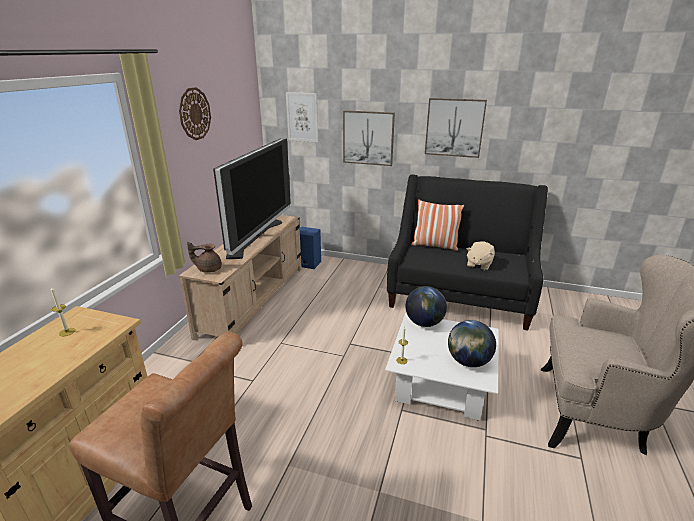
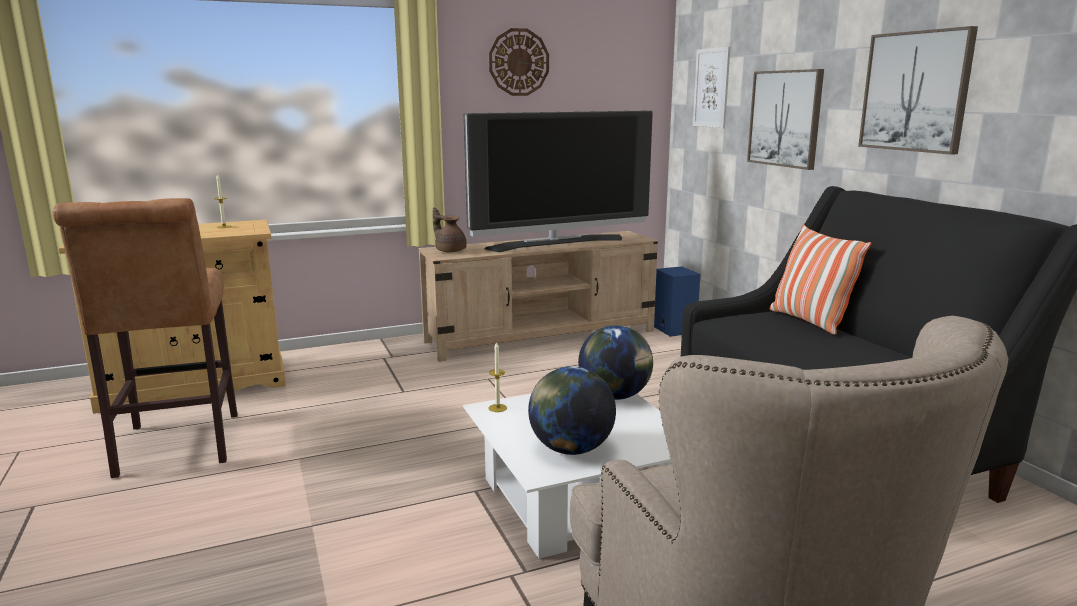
camera: 50 degrees right, 10 degrees down
beige plush toy [467,242,495,270] -> none

